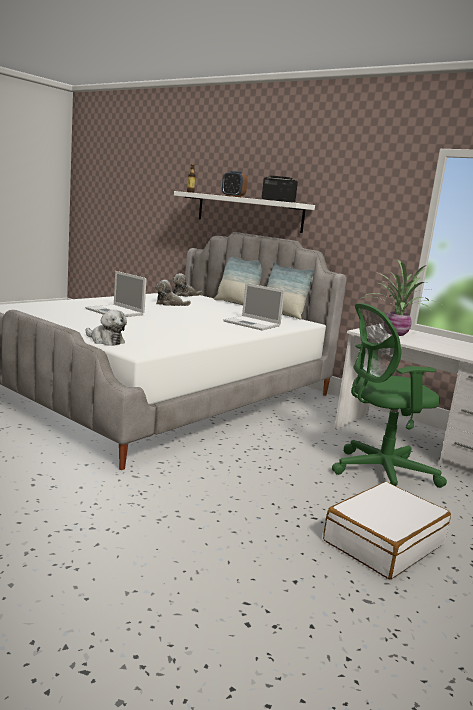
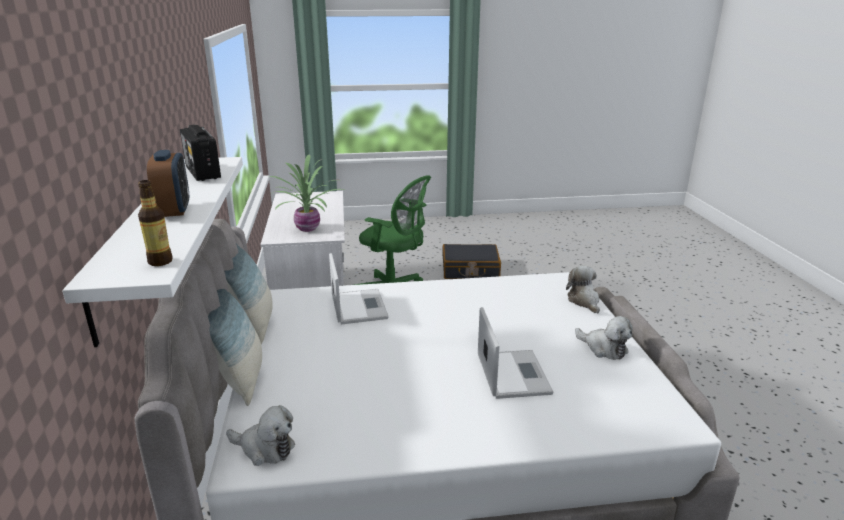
camera: 135 degrees left, 10 degrees up
plush toy [155,280,191,306] -> plush toy moved to [575,316,633,360]
white suitcase [323,482,451,579] -> black suitcase [442,244,501,279]

